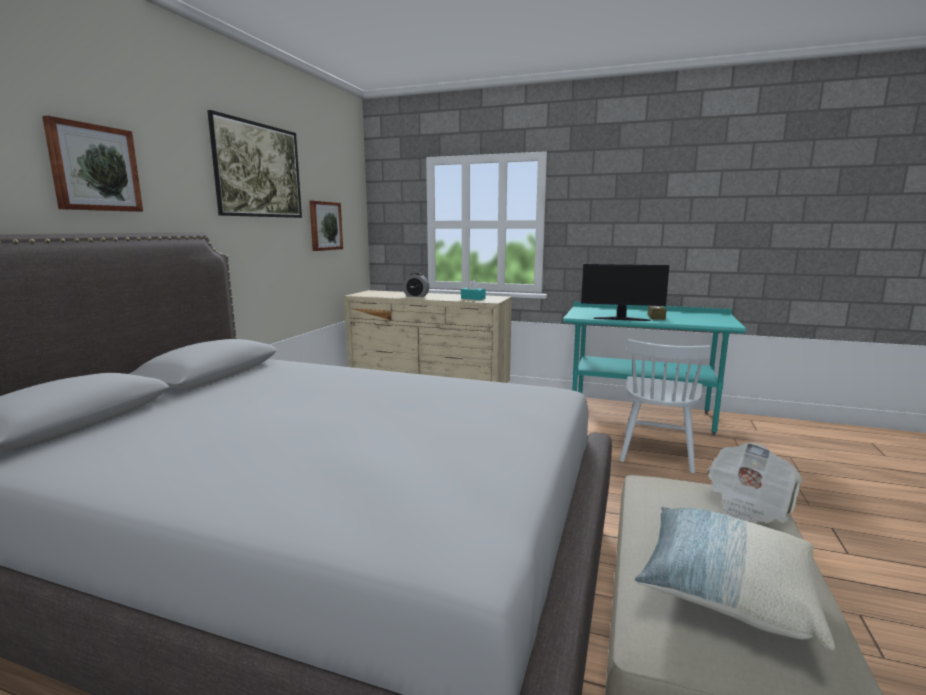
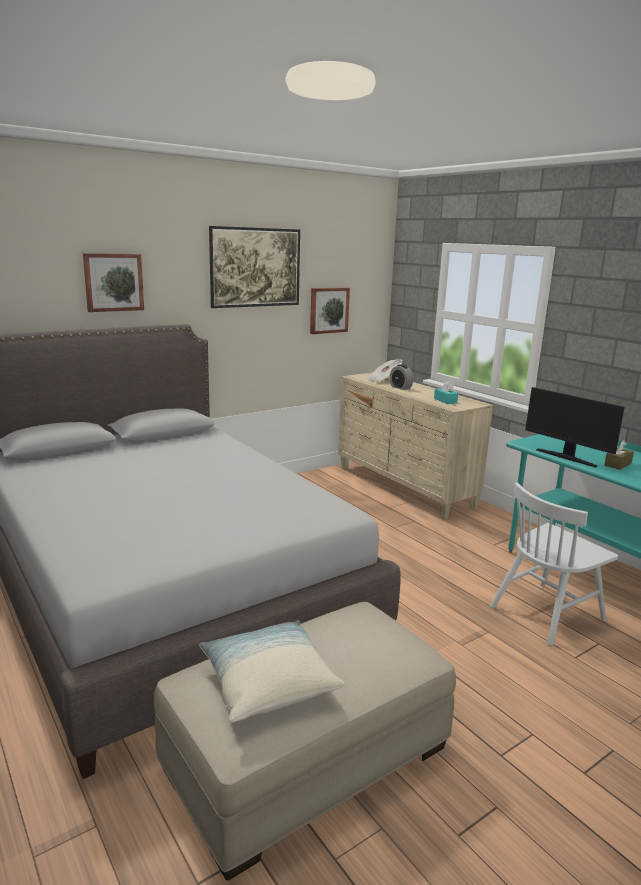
camera: 35 degrees right, 5 degrees up
newspaper [707,443,802,523] -> newspaper moved to [366,359,403,382]

